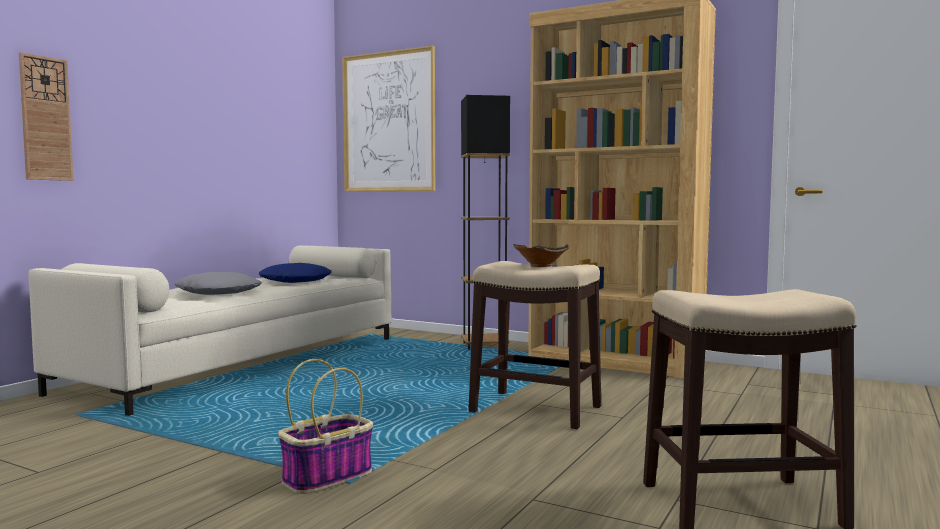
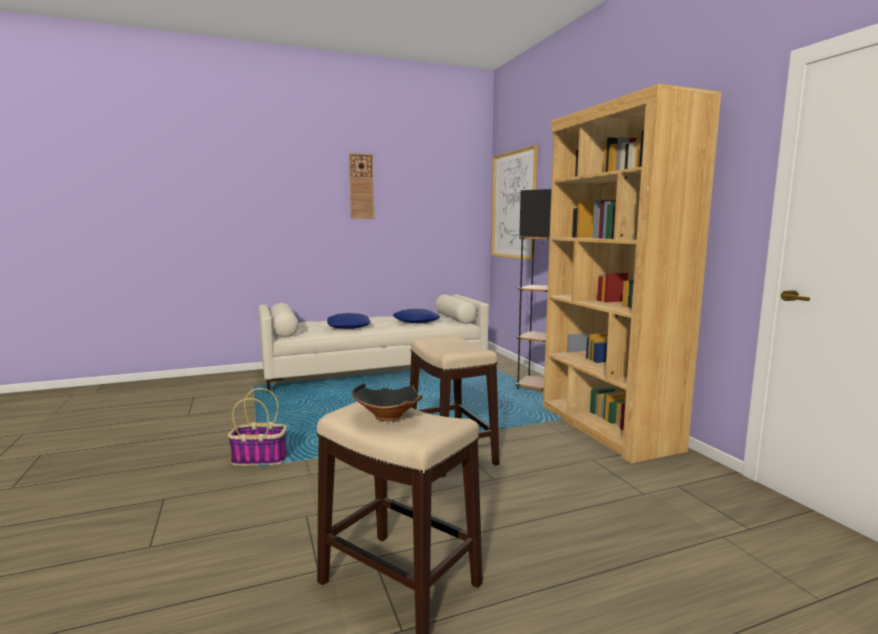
camera: 40 degrees right, 5 degrees up
wall clock [19,52,74,181] -> wall clock moved to [349,153,374,219]
grey pillow [174,272,262,295] -> blue pillow [327,313,371,329]
black bowl [513,244,570,267] -> black bowl moved to [352,383,423,421]

